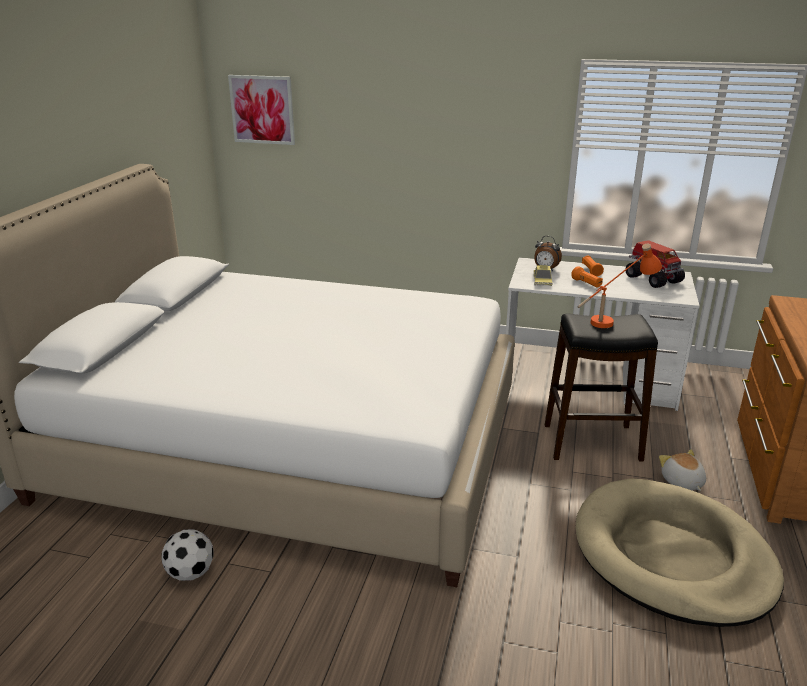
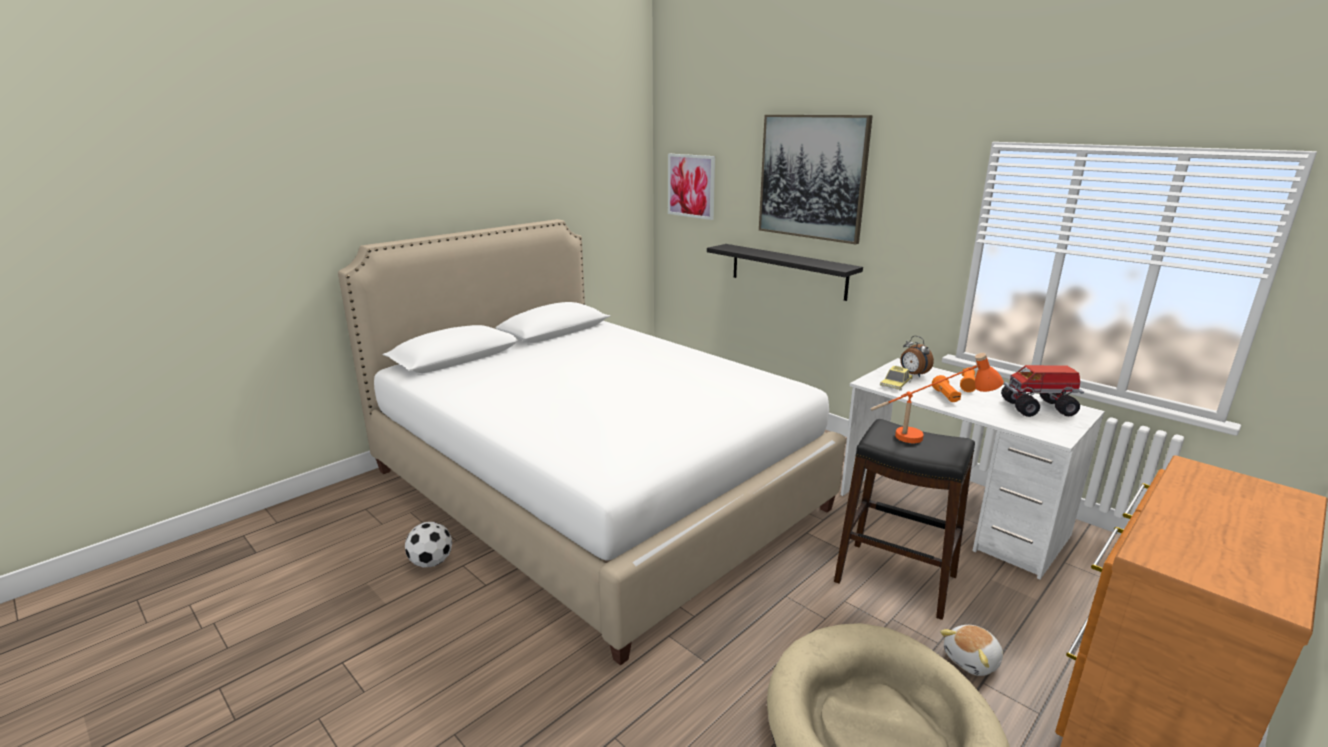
camera: 30 degrees right, 5 degrees down
toy truck [626,240,685,288] -> toy truck turned 90 degrees clockwise [1001,365,1084,417]
plush toy [659,449,706,491] -> plush toy turned 135 degrees counterclockwise [940,625,1003,676]
none -> black shelf [707,244,863,301]
none -> picture [759,115,873,244]

